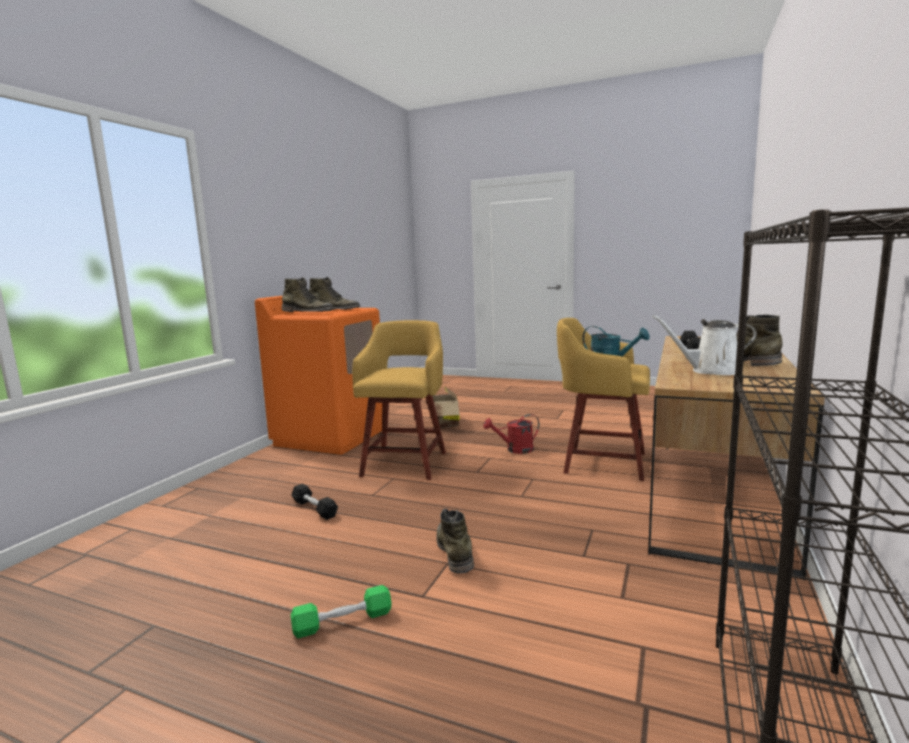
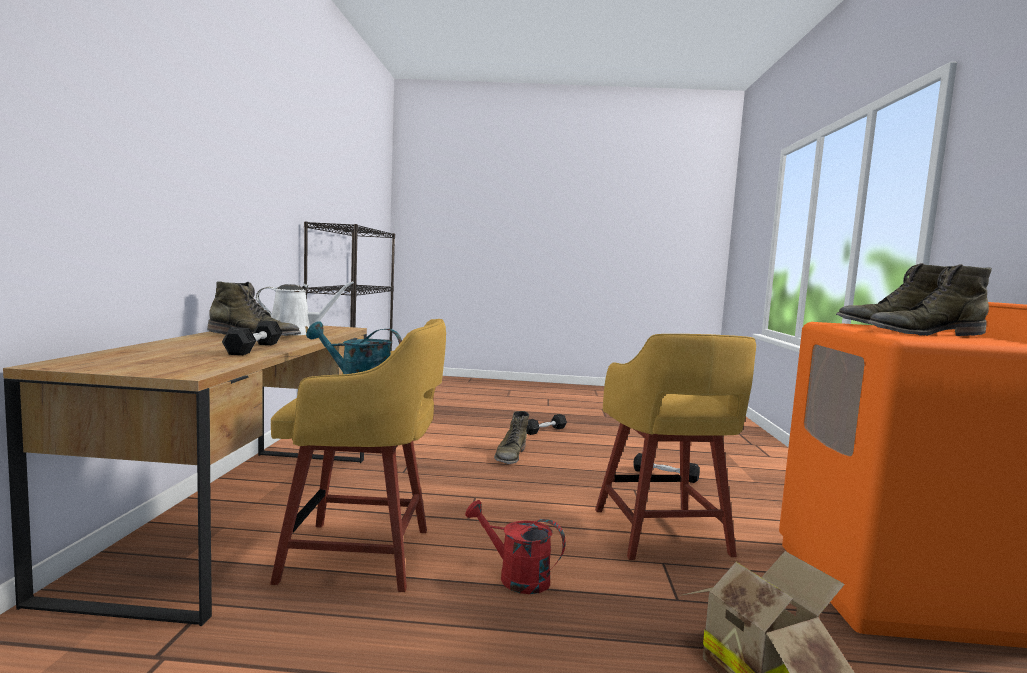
camera: 160 degrees right, 5 degrees down
green dumbbell [291,585,392,638] -> black dumbbell [526,414,567,435]
green boot [437,509,474,573] -> green boot turned 45 degrees clockwise [494,411,529,464]
red watering can [484,414,540,454] -> red watering can turned 120 degrees counterclockwise [465,500,566,594]

